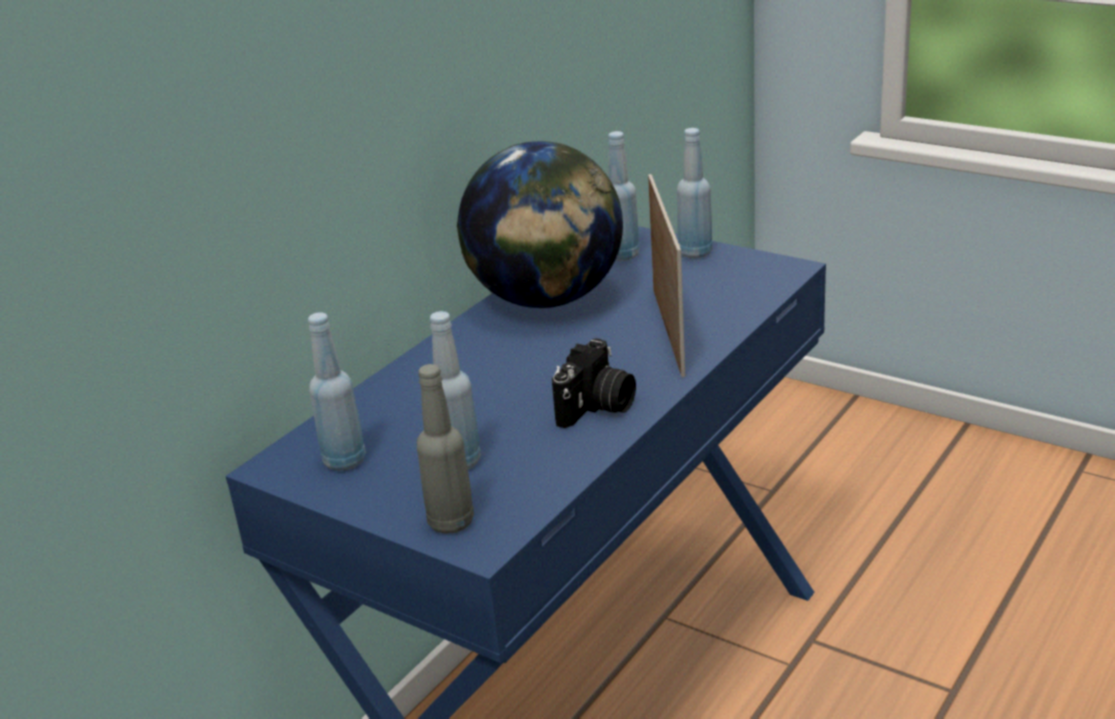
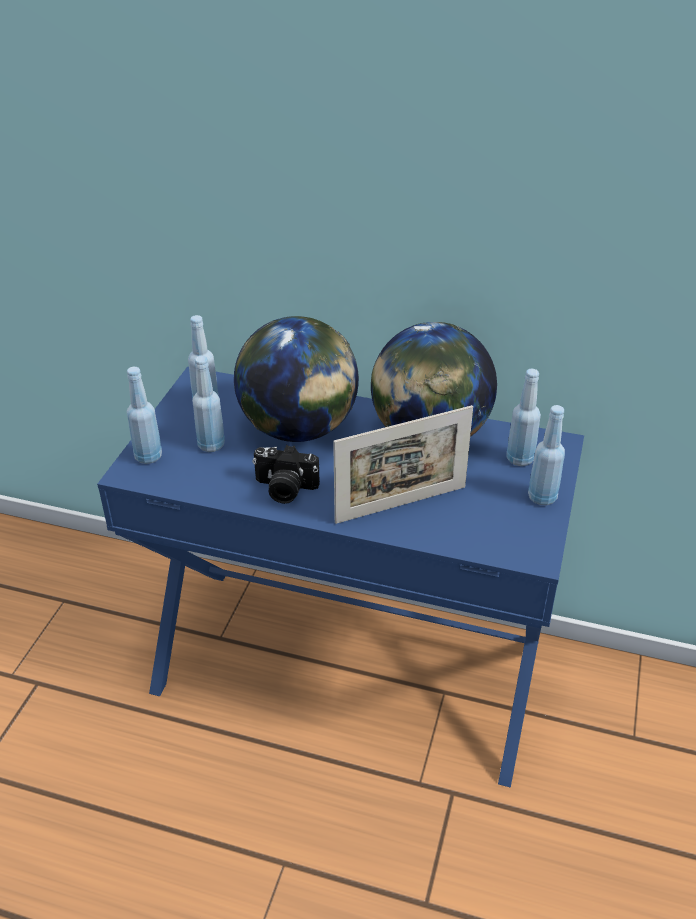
camera: 70 degrees right, 10 degrees up
grey bottle [417,364,474,534] -> blue bottle [127,367,162,464]
none -> globe [234,316,359,442]

